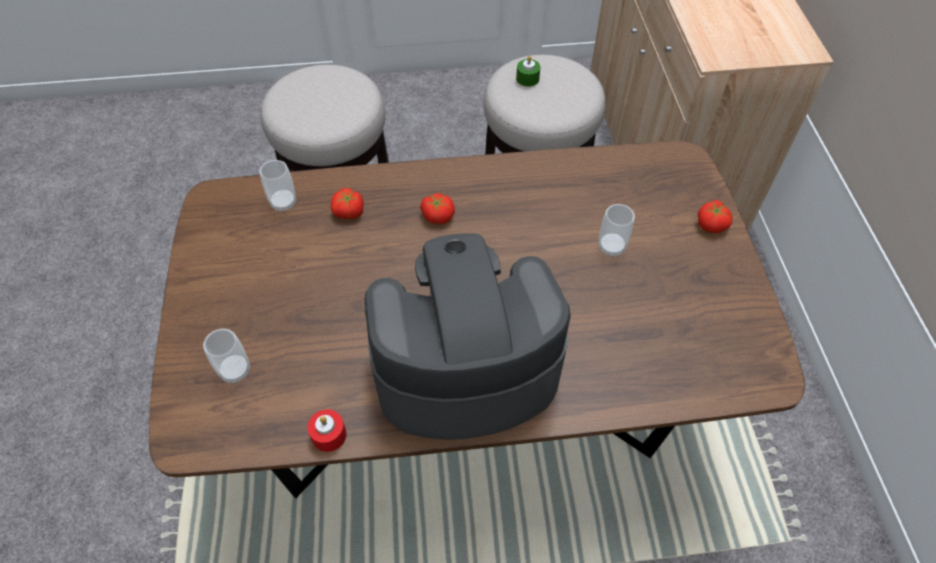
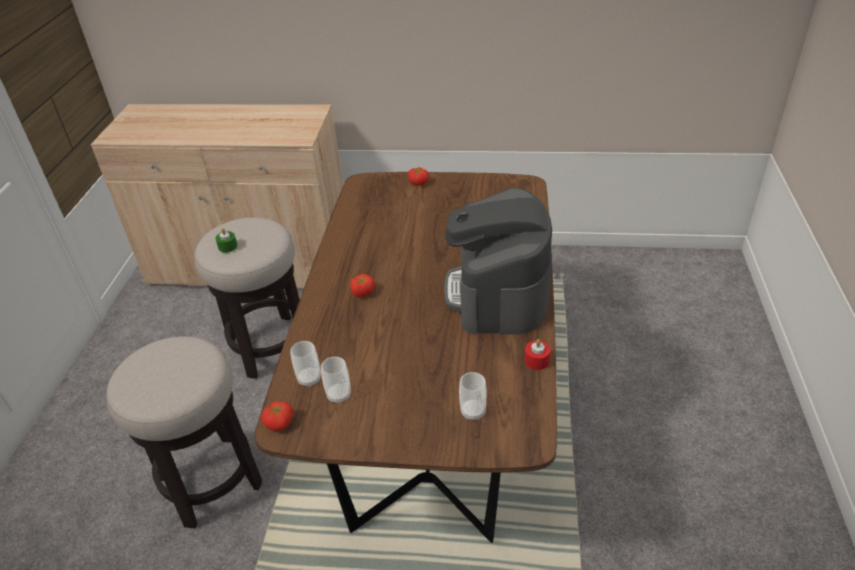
camera: 75 degrees left, 15 degrees down
tomato [331,188,364,219] -> tomato moved to [261,401,294,431]
cup [598,204,635,257] -> cup moved to [321,357,351,404]

